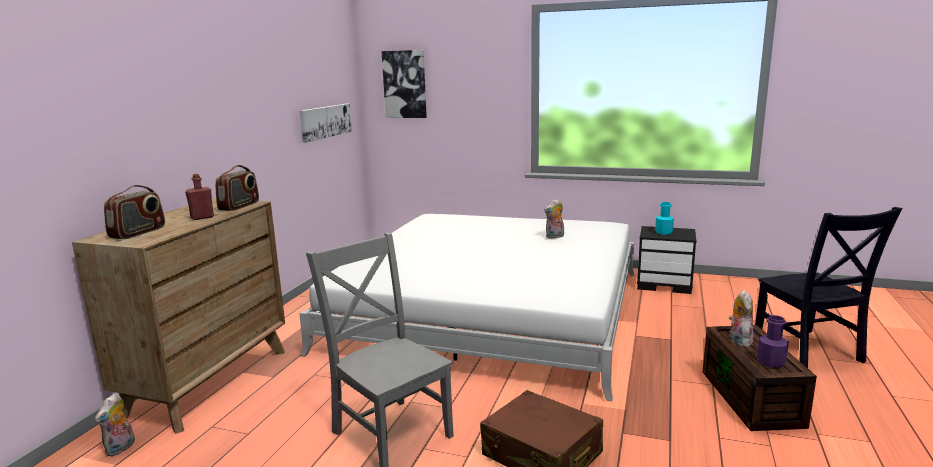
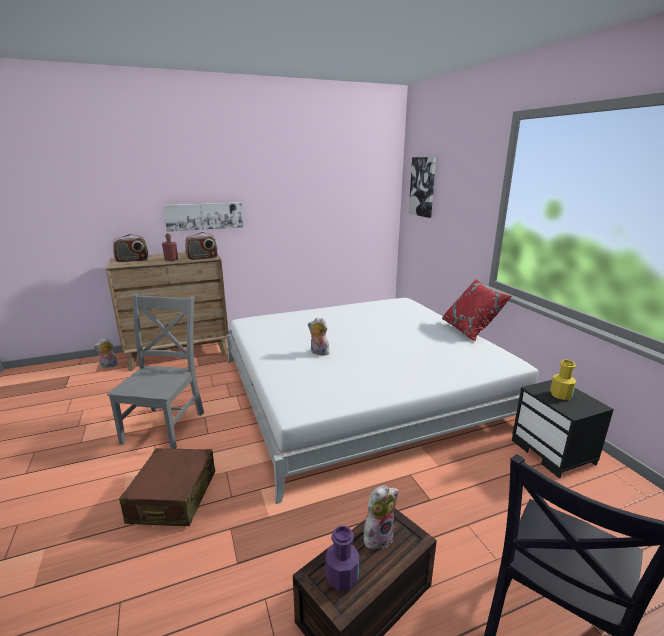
camera: 50 degrees right, 5 degrees up
picture [299,104,352,143] -> picture moved to [163,202,243,232]
plush toy [544,199,564,238] -> plush toy moved to [308,318,330,356]
turquoise bottle [655,202,674,235] -> yellow bottle [550,360,576,400]
none -> red pillow [442,279,512,341]

